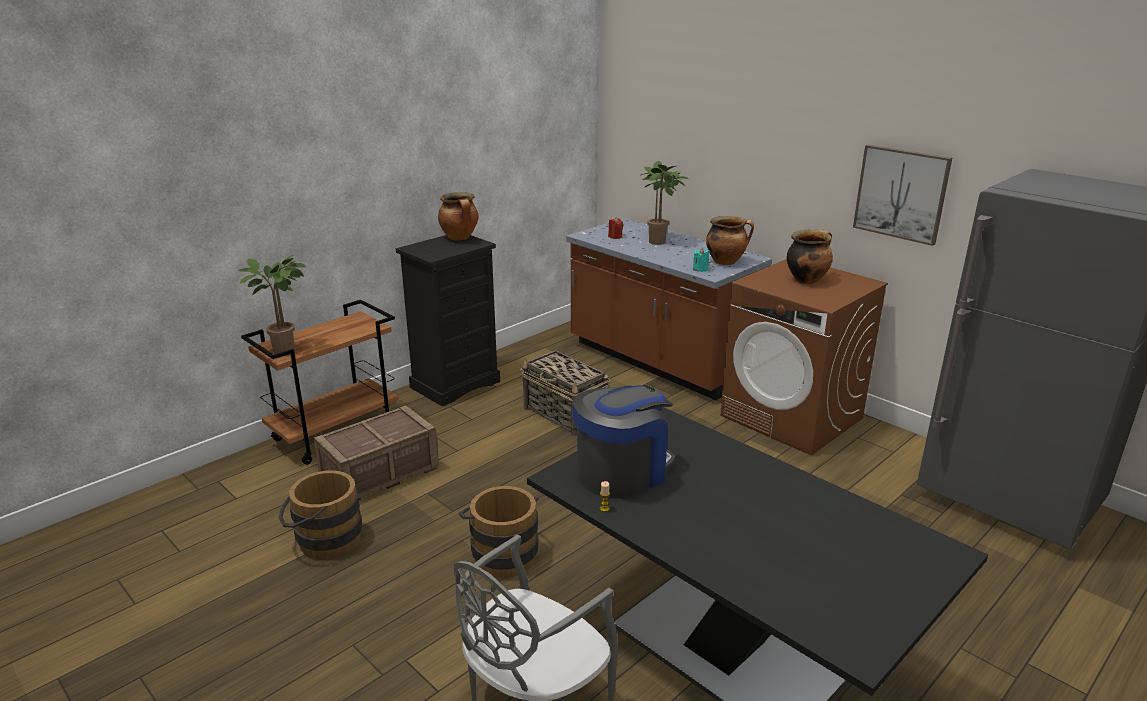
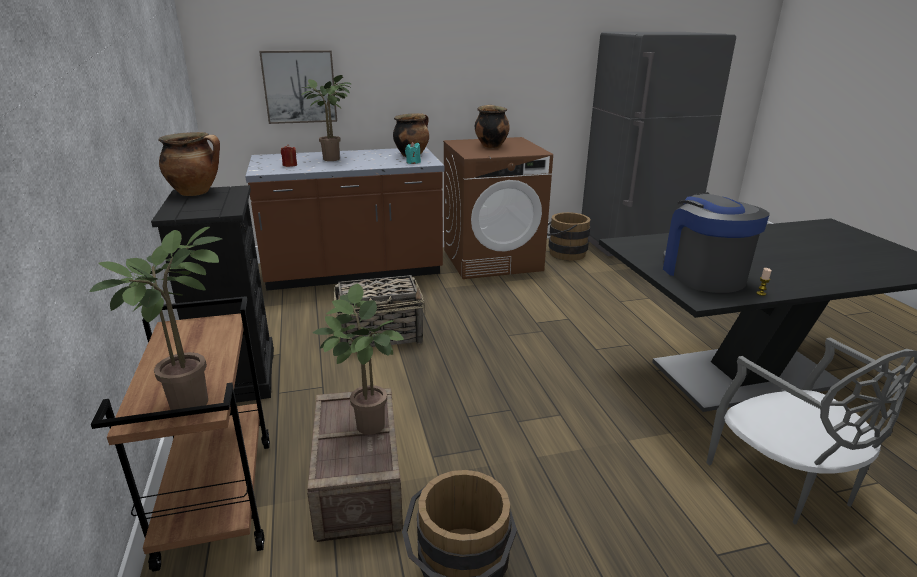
camera: 60 degrees left, 0 degrees up
brown bucket [459,486,539,578] -> brown bucket moved to [547,212,591,261]
picture [853,145,952,246] -> picture moved to [259,50,337,124]
none -> potted plant [313,284,404,435]

